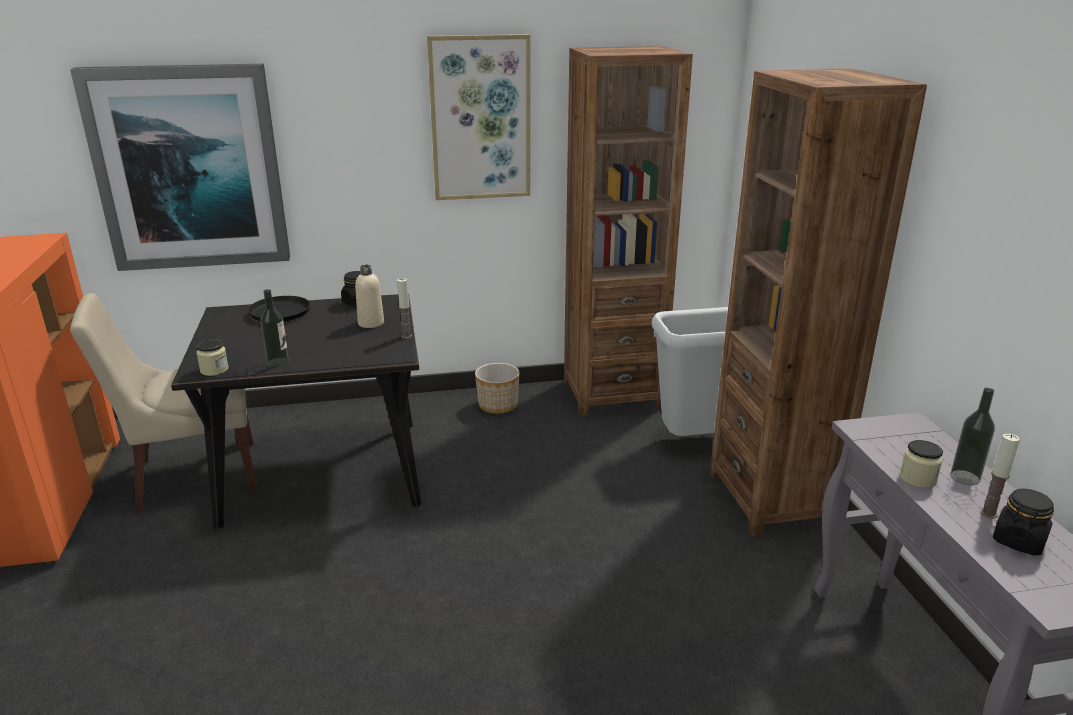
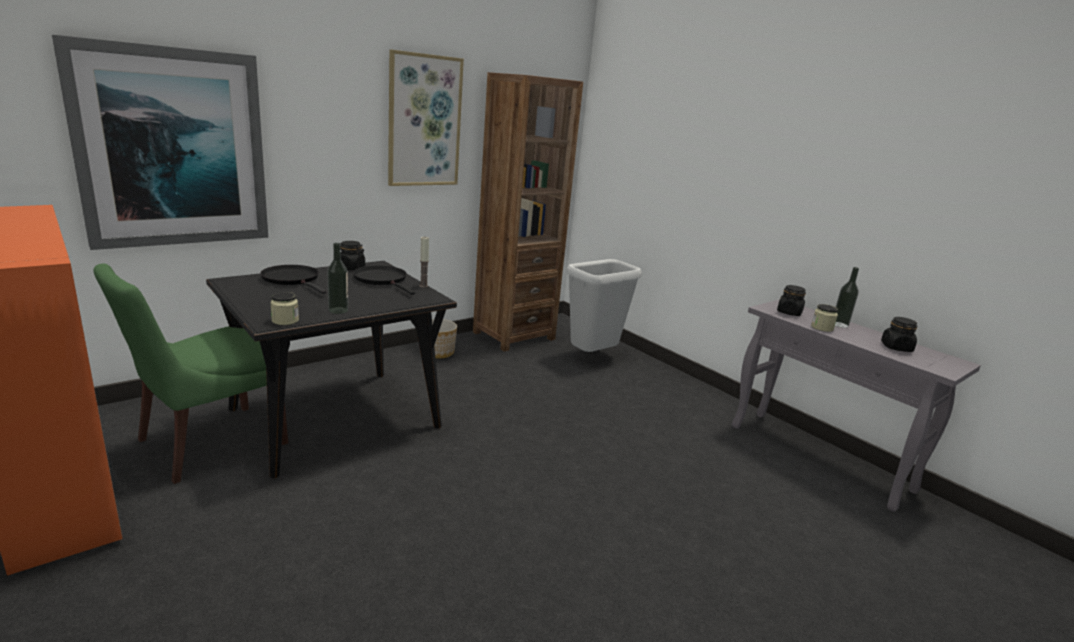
camera: 30 degrees left, 5 degrees down
beige chair [70,293,258,514] -> green chair [93,263,288,484]
beige bottle [355,265,384,328] -> black frying pan [353,266,415,295]
brown bookcase [710,68,927,536] -> none
candle [980,434,1020,519] -> none
none -> black jar [777,285,806,316]

